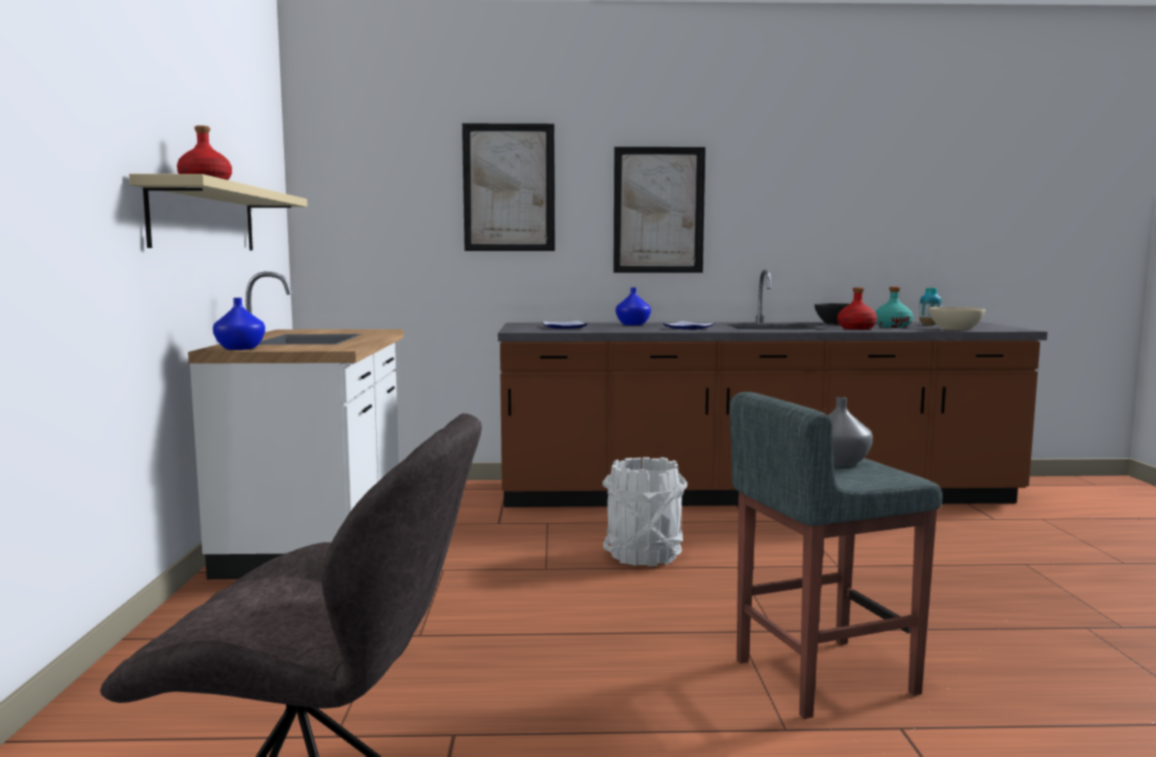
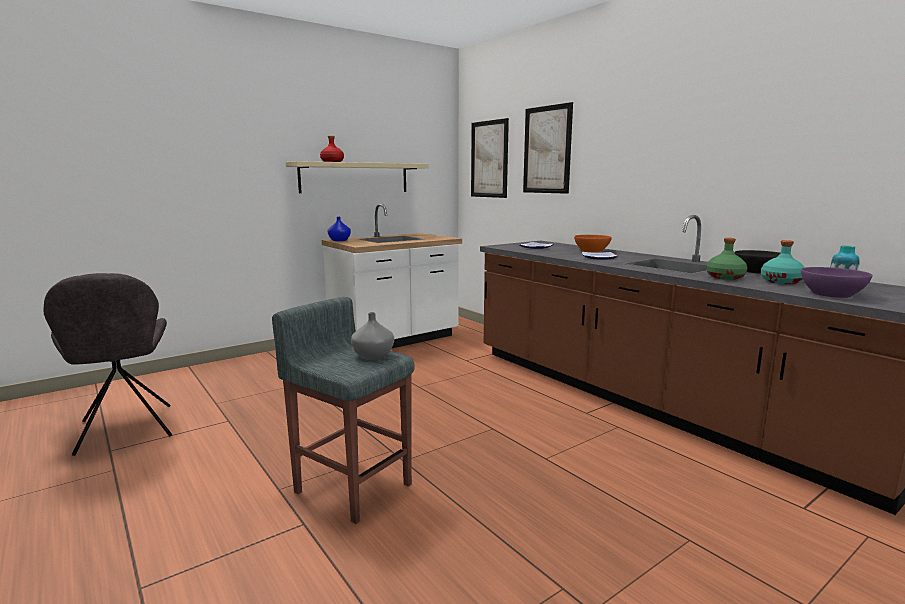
camera: 55 degrees right, 5 degrees up
white bucket [603,457,687,567] -> none
picture [613,147,706,273] -> picture moved to [471,118,509,198]
blue vase [616,288,651,325] -> orange bowl [574,235,612,252]
red bottle [837,287,877,330] -> green bottle [706,238,747,280]
beige bowl [929,307,985,330] -> purple bowl [801,267,872,298]

